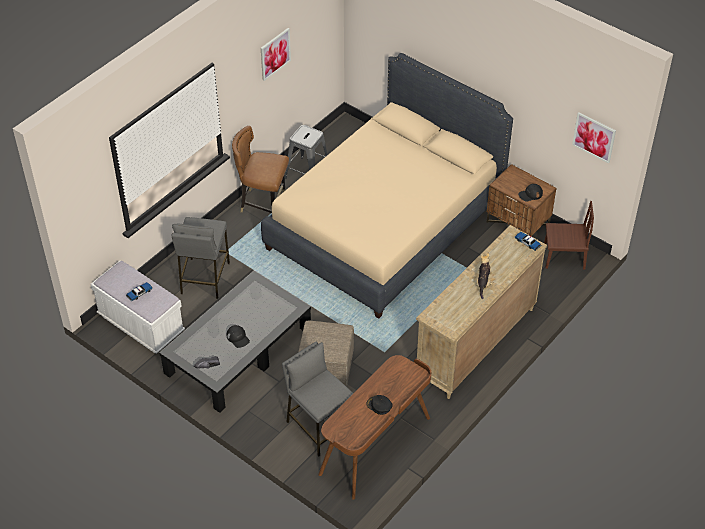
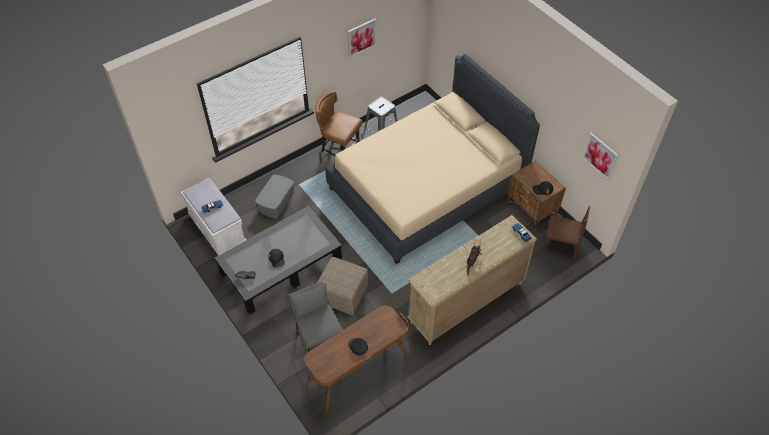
camera: 15 degrees right, 5 degrees up
grey stool [172,217,230,299] -> grey storage box [255,175,294,218]

